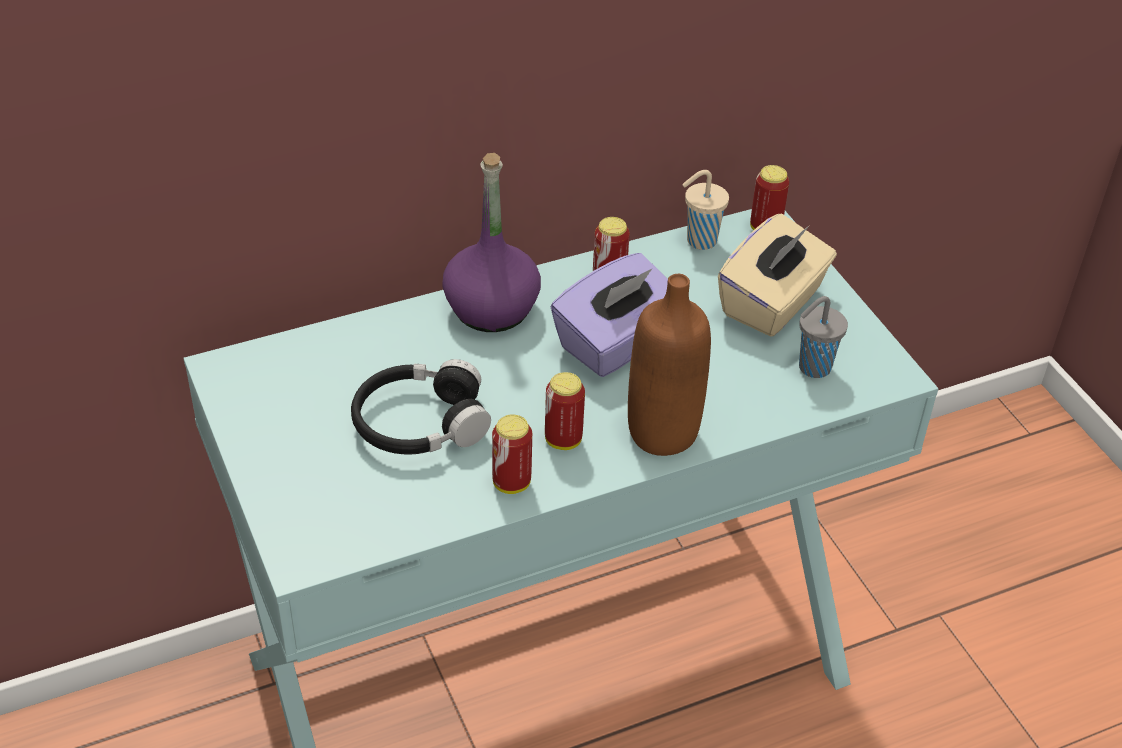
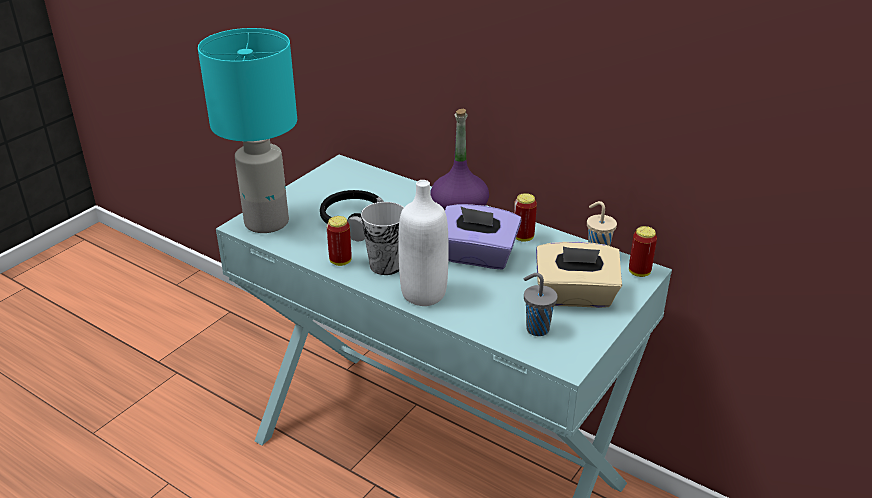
camera: 60 degrees right, 10 degrees down
can [545,372,585,450] -> cup [361,202,404,275]
brown bottle [628,274,711,456] -> white bottle [398,180,448,306]
none -> turquoise table lamp [198,28,297,233]

